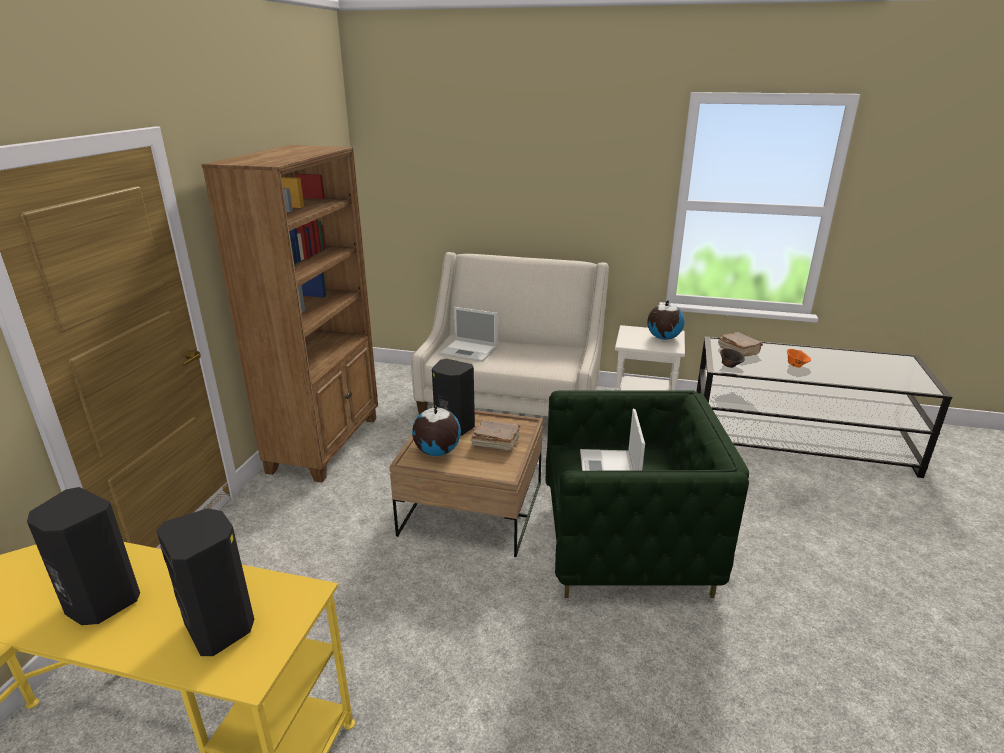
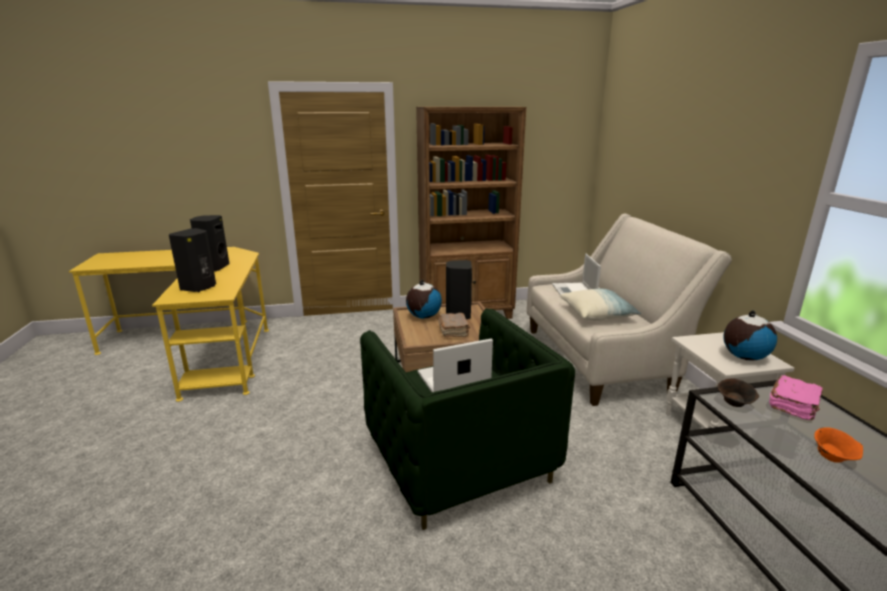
camera: 65 degrees right, 5 degrees down
brown book [718,332,763,357] -> pink book [769,375,823,420]
none -> pillow [560,289,642,321]

